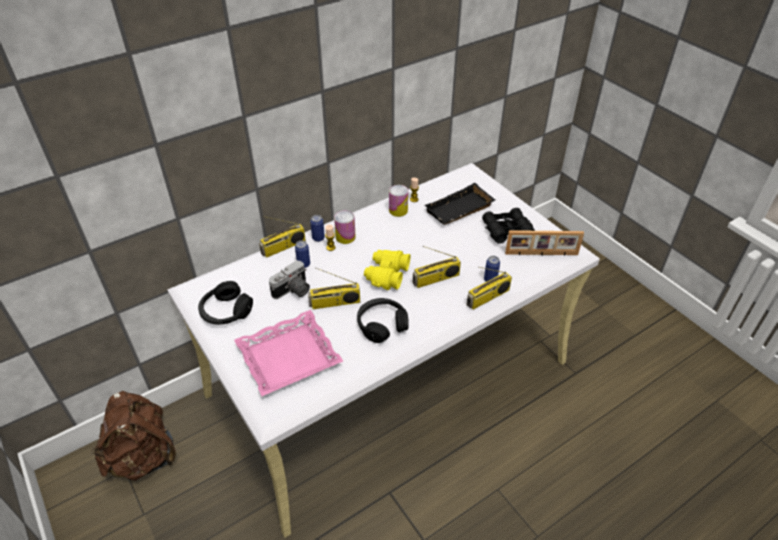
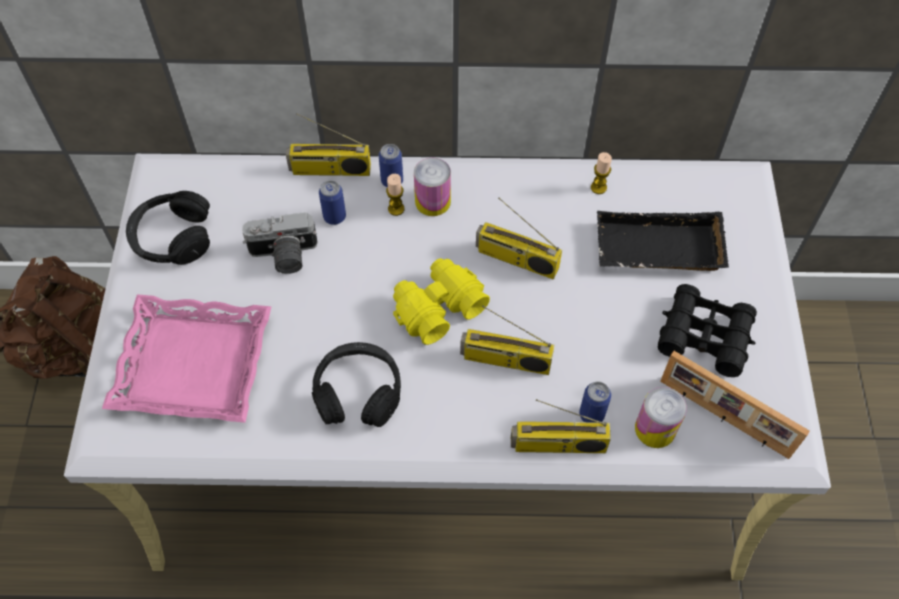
camera: 35 degrees right, 15 degrees up
radio [308,268,360,309] -> radio moved to [476,198,562,280]
can [389,185,408,217] -> can moved to [635,387,687,448]

